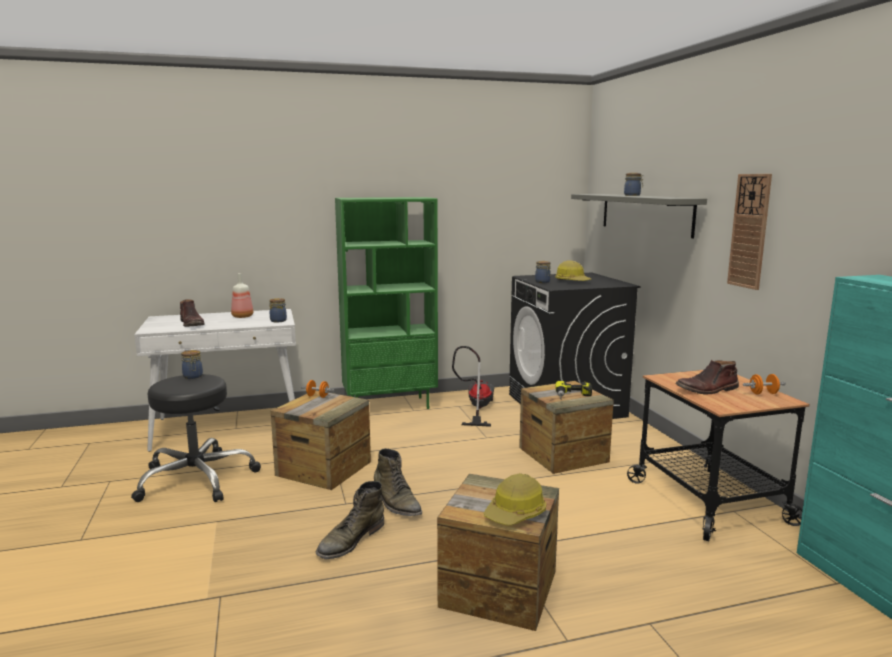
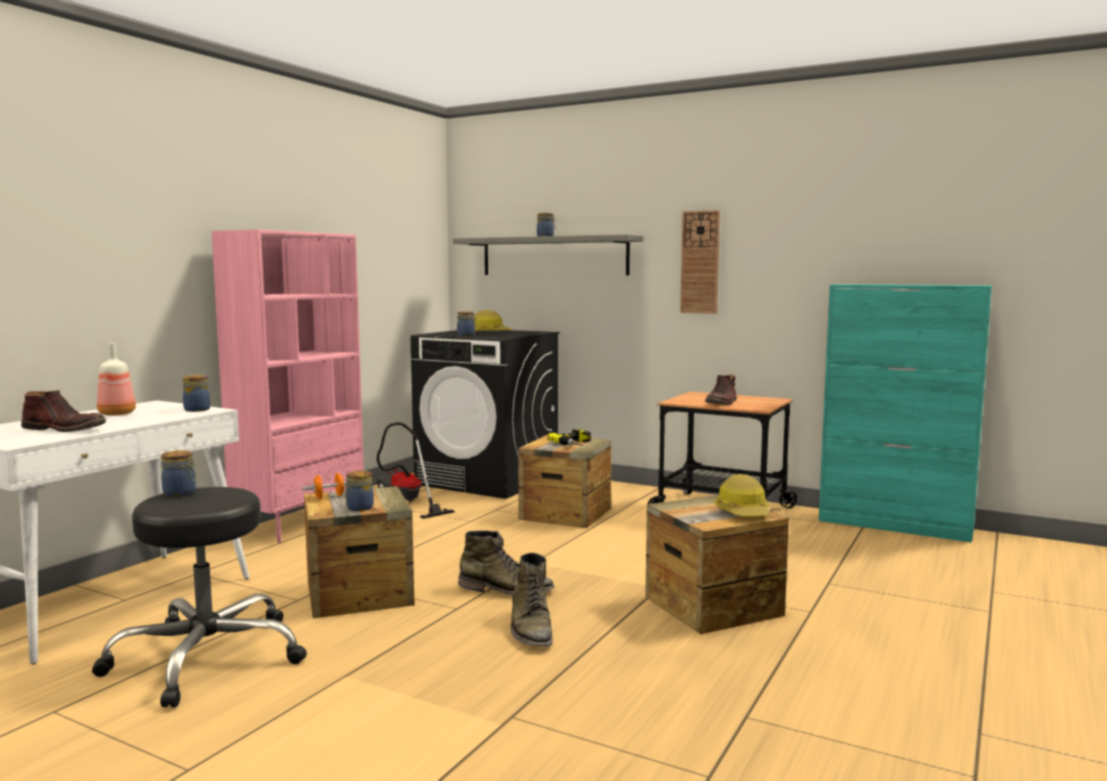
camera: 45 degrees left, 5 degrees down
green bookcase [335,197,438,409] -> pink bookcase [212,229,364,543]
orange dumbbell [743,374,786,395] -> none
none -> jar [345,471,374,511]

